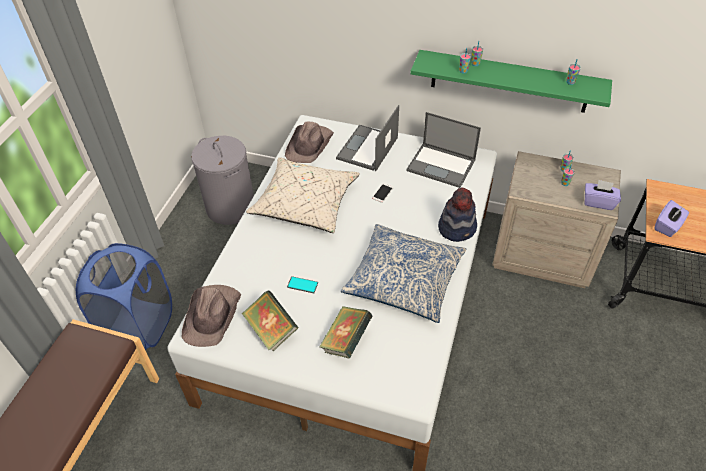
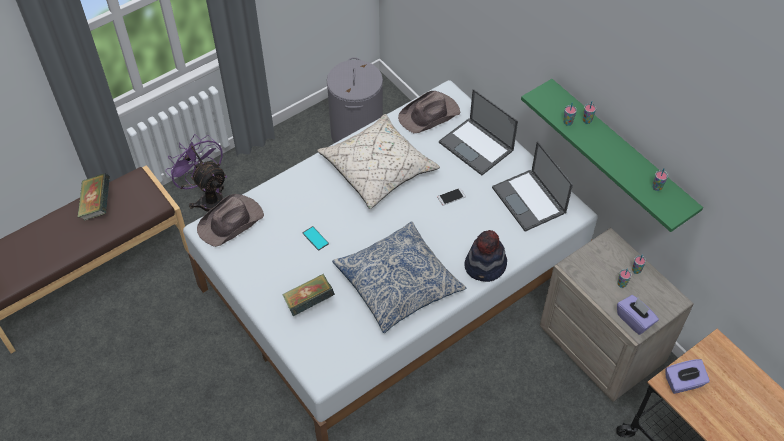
camera: 35 degrees right, 5 degrees up
blue laundry basket [76,243,172,351] -> purple fan [165,134,227,212]
book [242,291,299,351] -> book moved to [77,174,110,221]
laptop [336,105,399,171] -> laptop turned 105 degrees counterclockwise [439,89,518,176]

